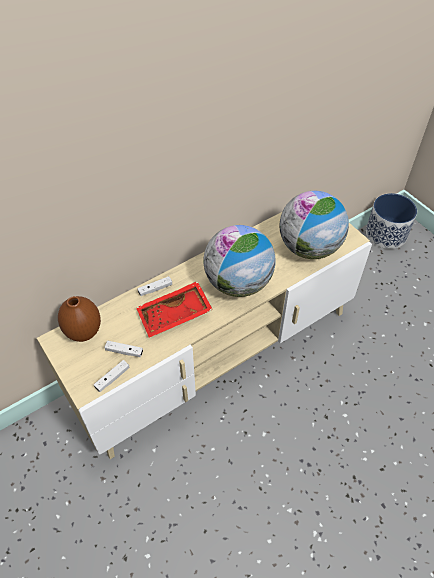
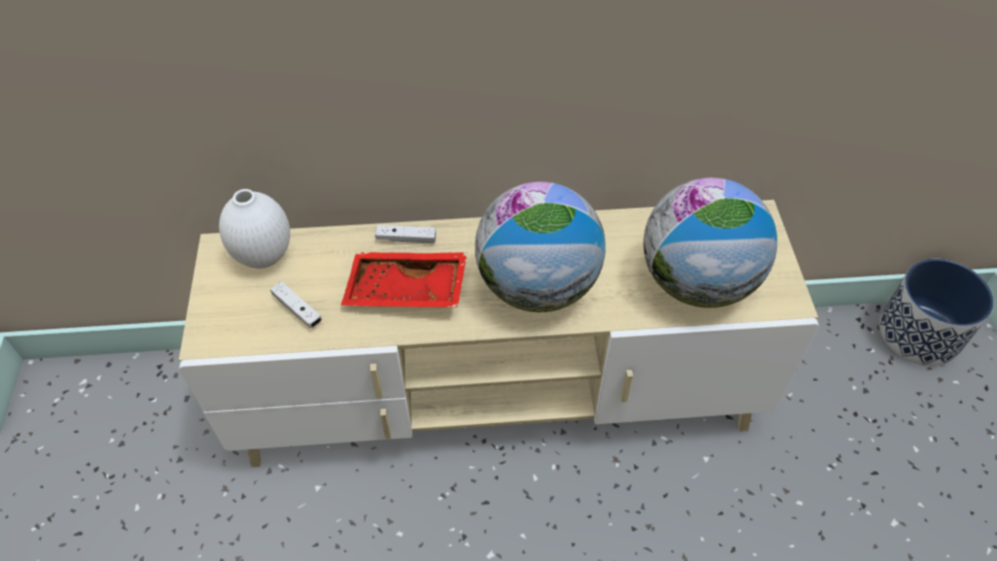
camera: 30 degrees right, 0 degrees up
brown vase [58,296,101,342] -> white vase [219,189,290,269]
white game controller [94,360,130,392] -> none

